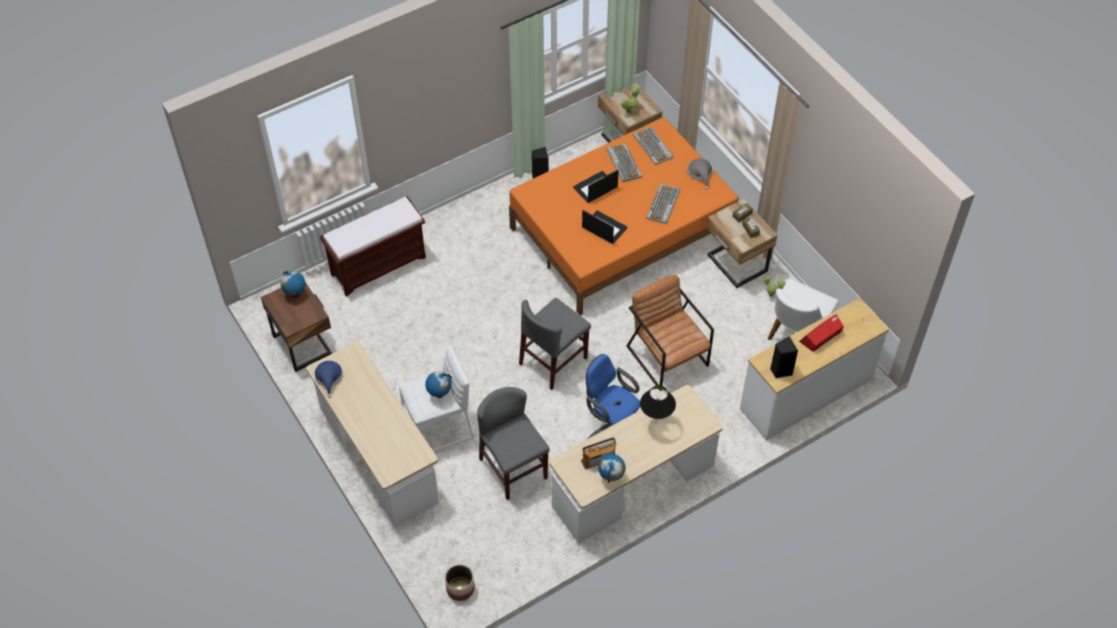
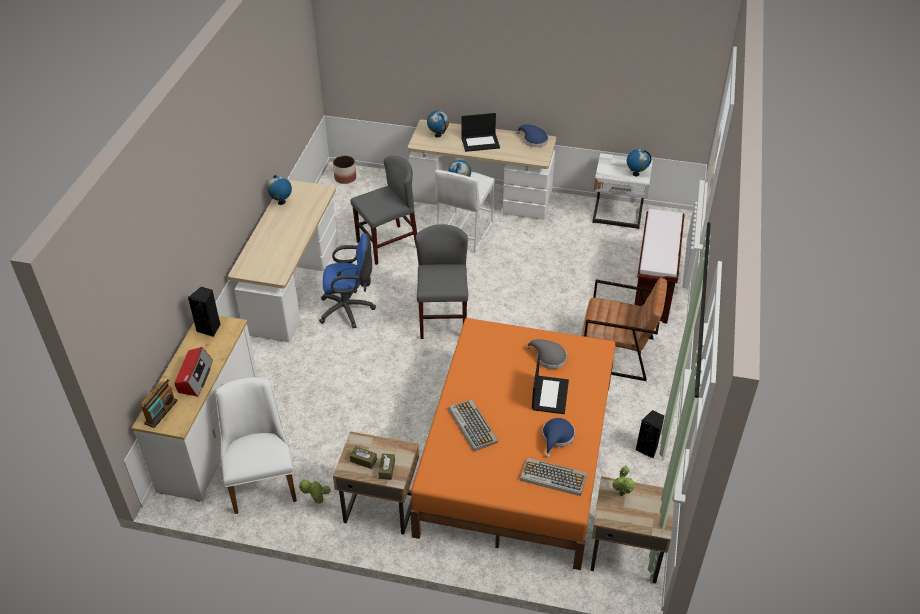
camera: 135 degrees right, 10 degrees down
brown nightstand [261,282,332,372] -> white nightstand [592,153,653,229]
grey chair [477,387,549,500] -> grey chair turned 45 degrees counterclockwise [351,155,417,265]
radio [581,437,616,469] -> radio moved to [141,379,178,428]
laptop [582,210,628,244] -> laptop moved to [461,113,500,152]
keyboard [607,144,642,182] -> blue hat [542,418,575,458]
brown armchair [627,275,714,391] -> brown armchair moved to [582,277,667,381]
black table lamp [640,385,676,420] -> none
grey hat [687,159,713,189] -> grey hat moved to [526,339,567,369]
none -> globe [427,111,449,137]

